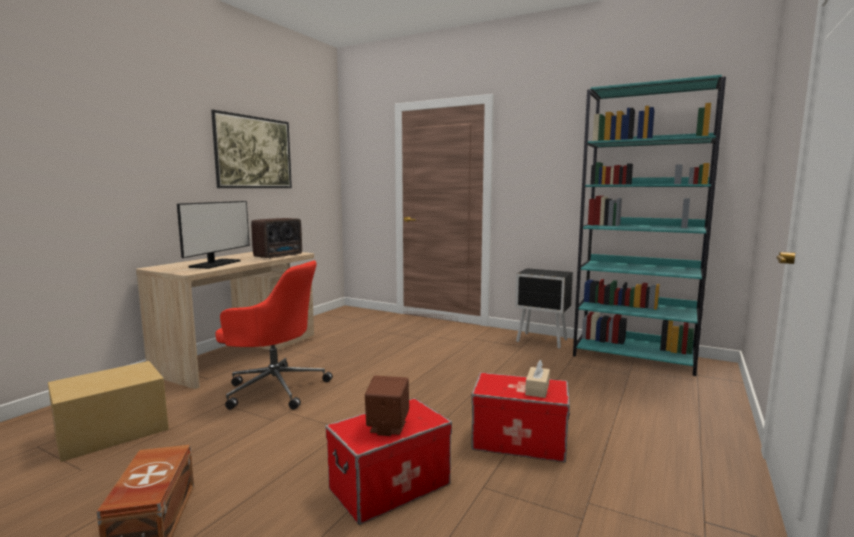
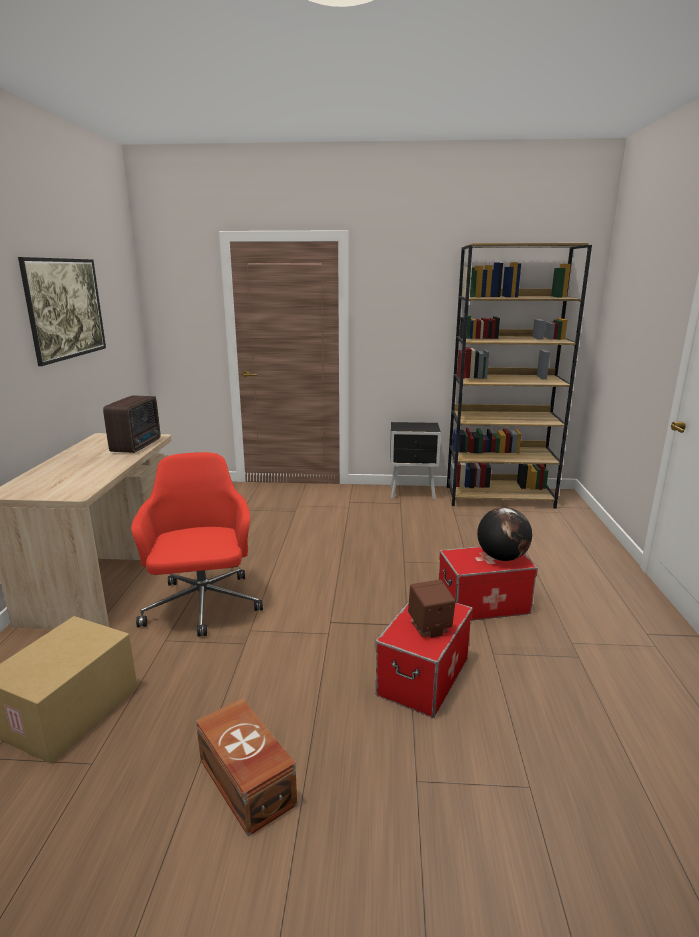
camera: 25 degrees left, 10 degrees up
monitor [177,201,250,269] -> none
red office chair [215,260,333,410] -> red office chair turned 90 degrees counterclockwise [131,452,263,637]
beige tissue box [525,360,550,398] -> globe [477,507,532,561]
turquoise bookcase [573,74,726,376] -> brown bookcase [447,243,592,509]

